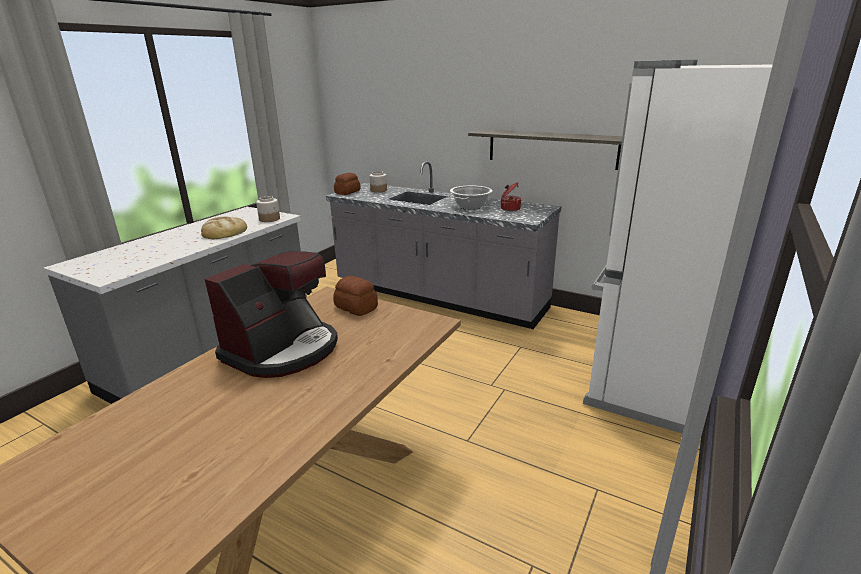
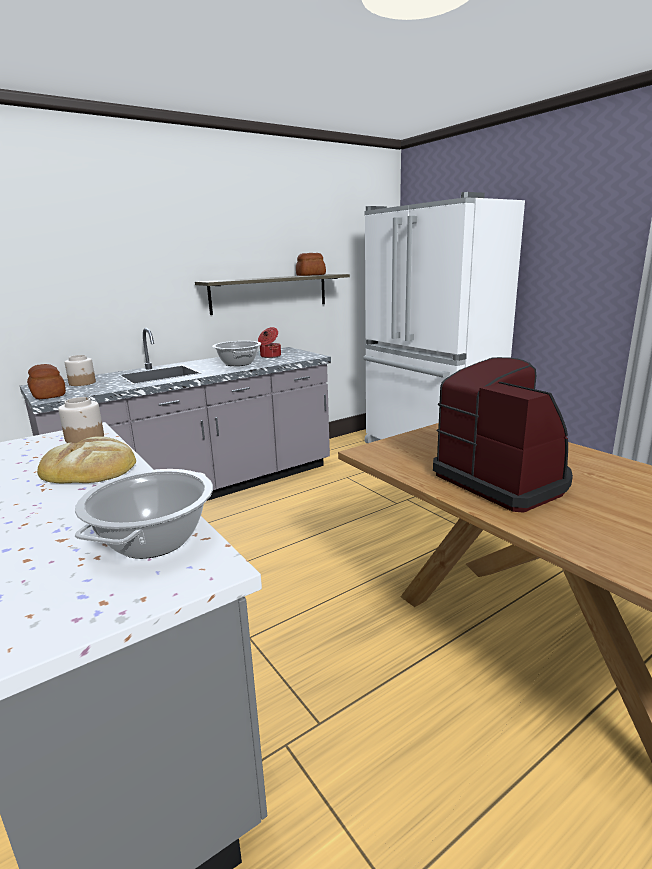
camera: 65 degrees left, 5 degrees down
bread [333,276,378,316] -> bread moved to [296,253,326,276]
none -> cooking pot [75,469,213,559]

